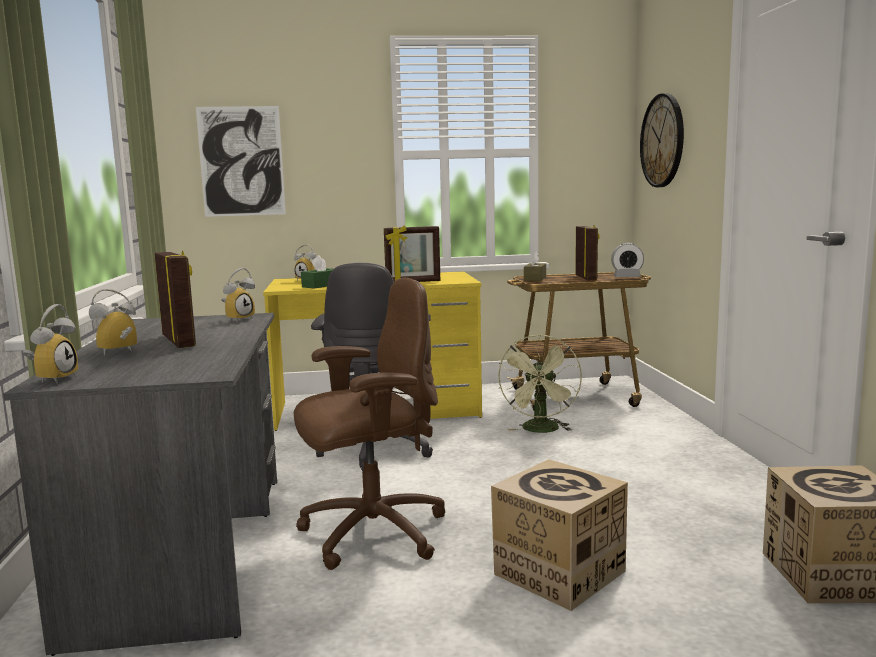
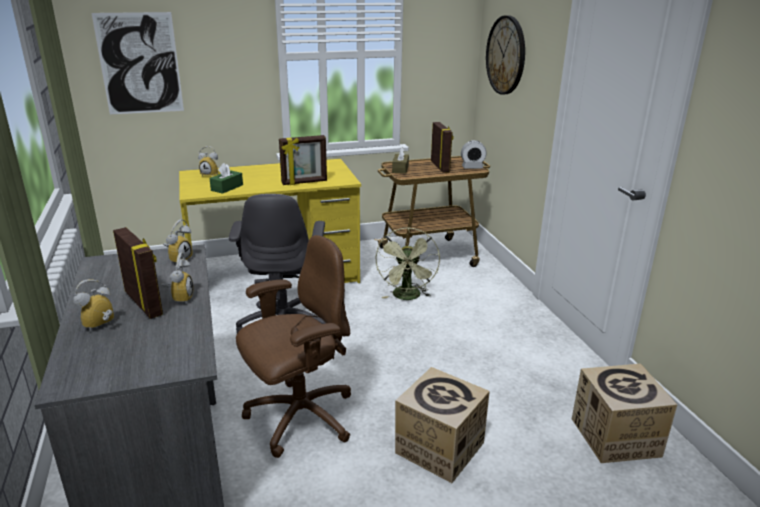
camera: 10 degrees left, 15 degrees up
alarm clock [23,304,78,384] -> alarm clock moved to [161,253,194,304]

